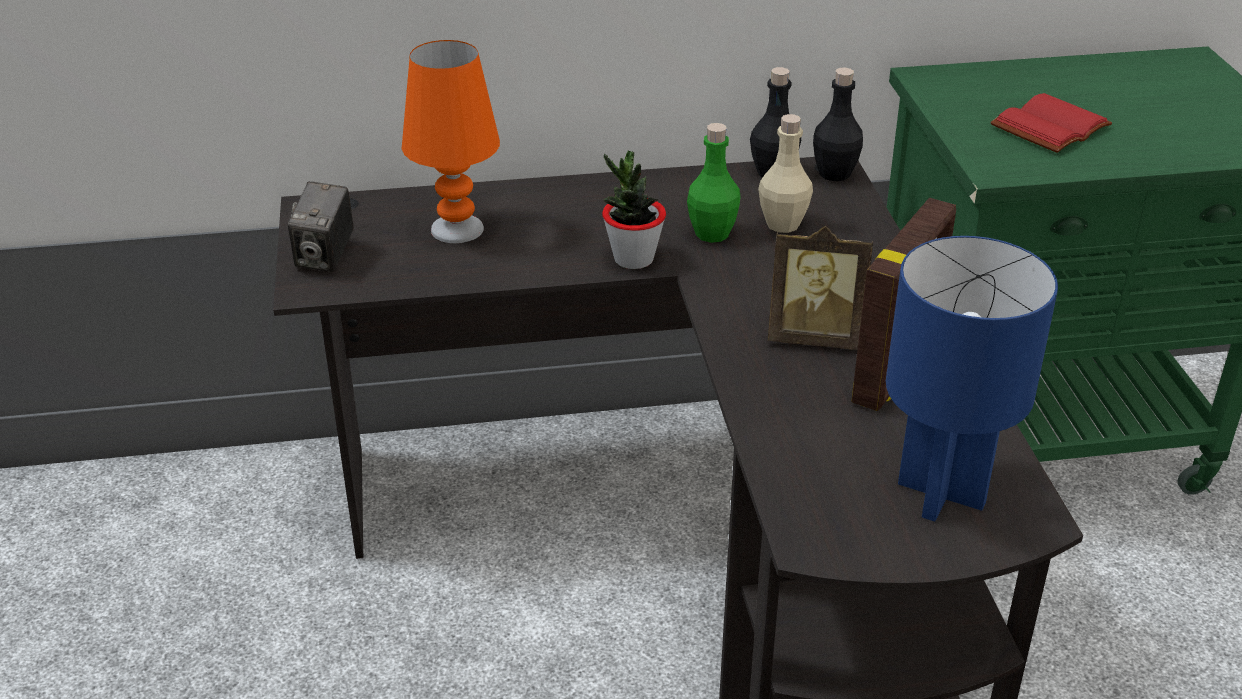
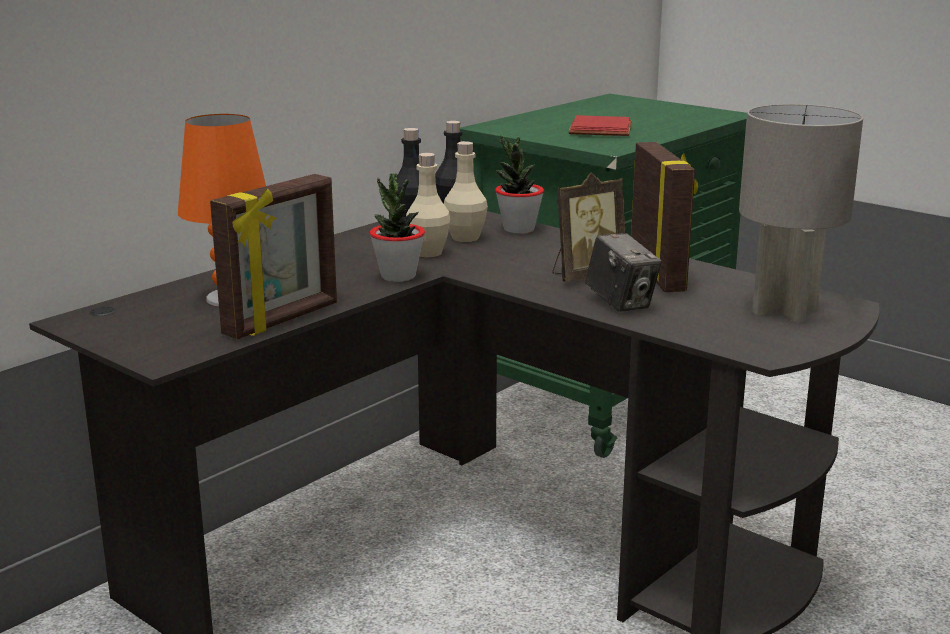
camera: 40 degrees left, 15 degrees down
camera [288,181,354,272] -> camera moved to [585,233,662,312]
green bottle [687,123,741,243] -> beige bottle [406,153,450,257]
blue table lamp [886,236,1058,522] -> grey table lamp [739,104,863,323]
none -> picture frame [210,174,337,339]
none -> potted plant [495,135,544,234]

